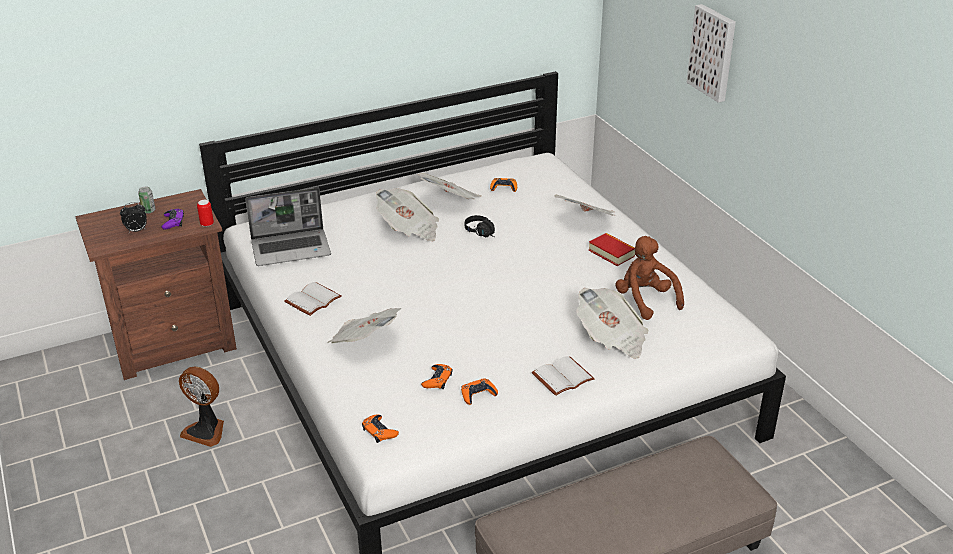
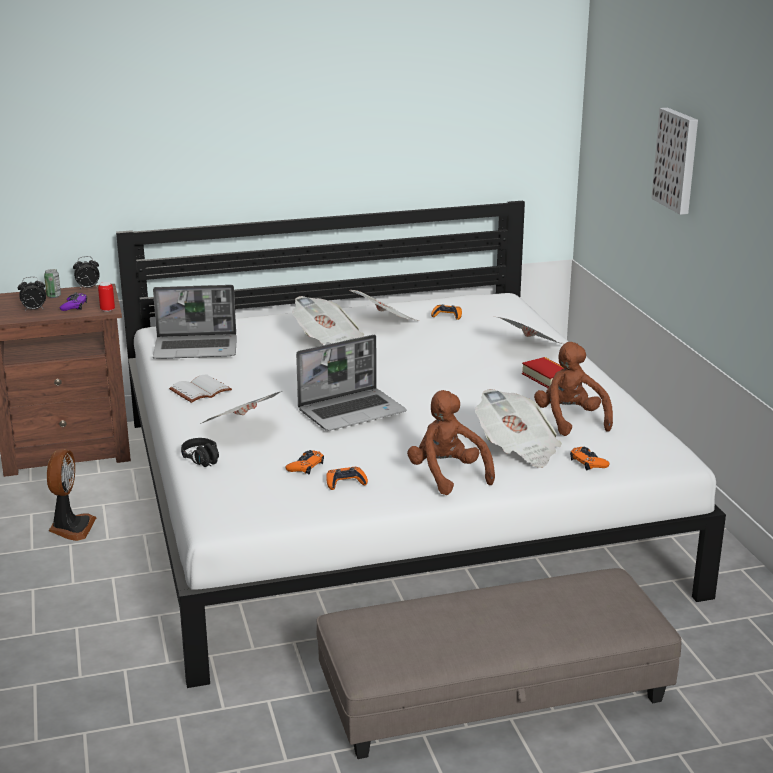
camera: 10 degrees right, 10 degrees down
fan [179,366,224,447] -> fan turned 120 degrees counterclockwise [47,449,97,541]
orange game controller [362,415,399,443] -> orange game controller moved to [570,446,610,471]
black headphones [465,215,495,237] -> black headphones moved to [181,438,219,467]
white book [532,356,595,396] -> brown plush toy [407,390,495,495]
none -> alarm clock [73,256,100,289]
none -> laptop [296,335,407,431]

